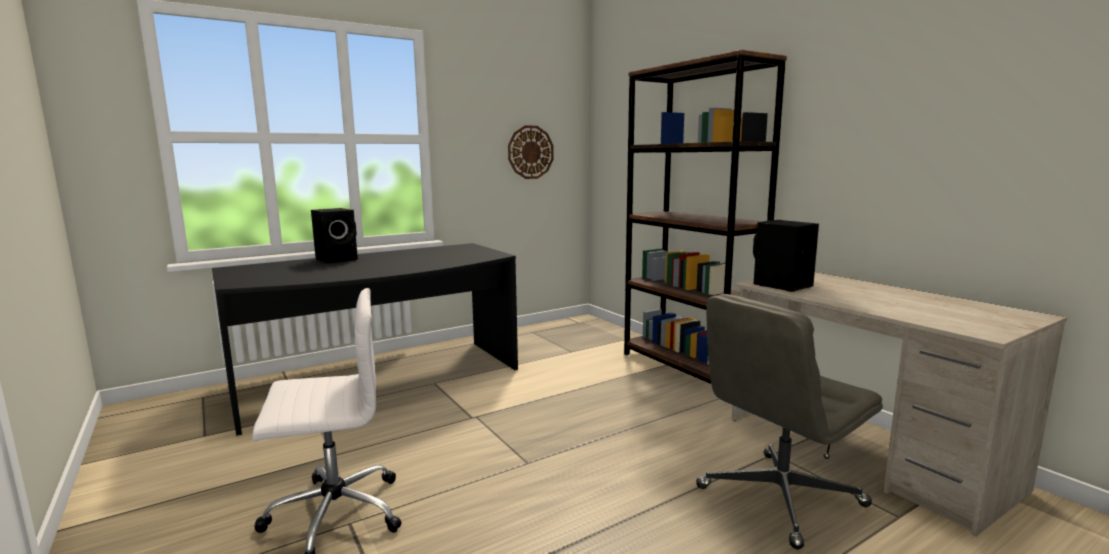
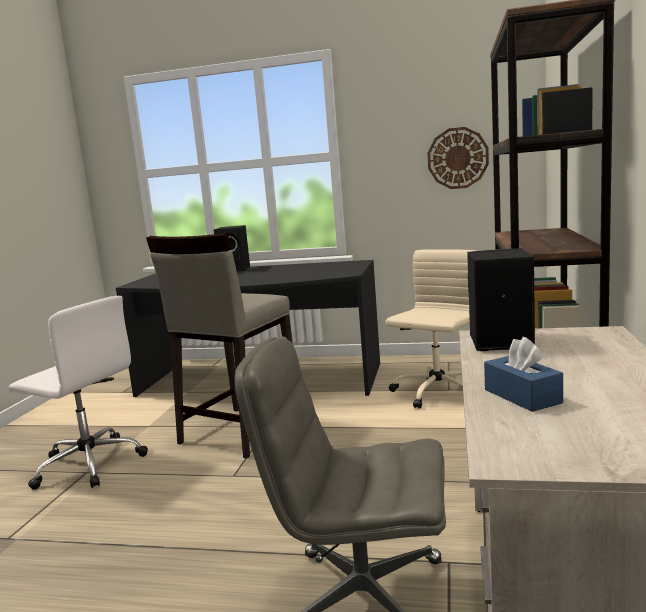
camera: 45 degrees right, 0 degrees up
none -> beige stool [146,233,293,459]
none -> beige office chair [385,249,476,409]
none -> blue tissue box [484,337,563,412]

